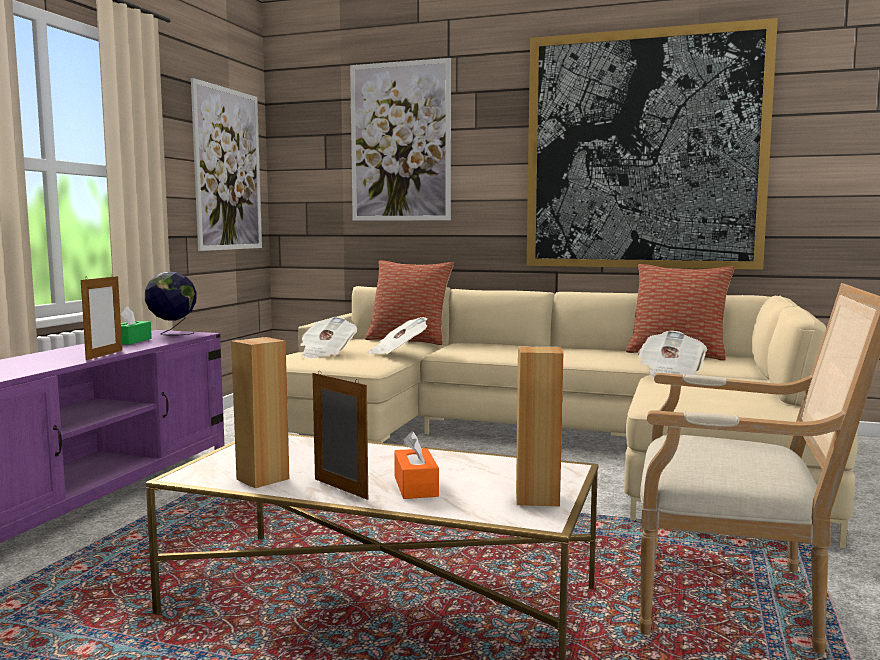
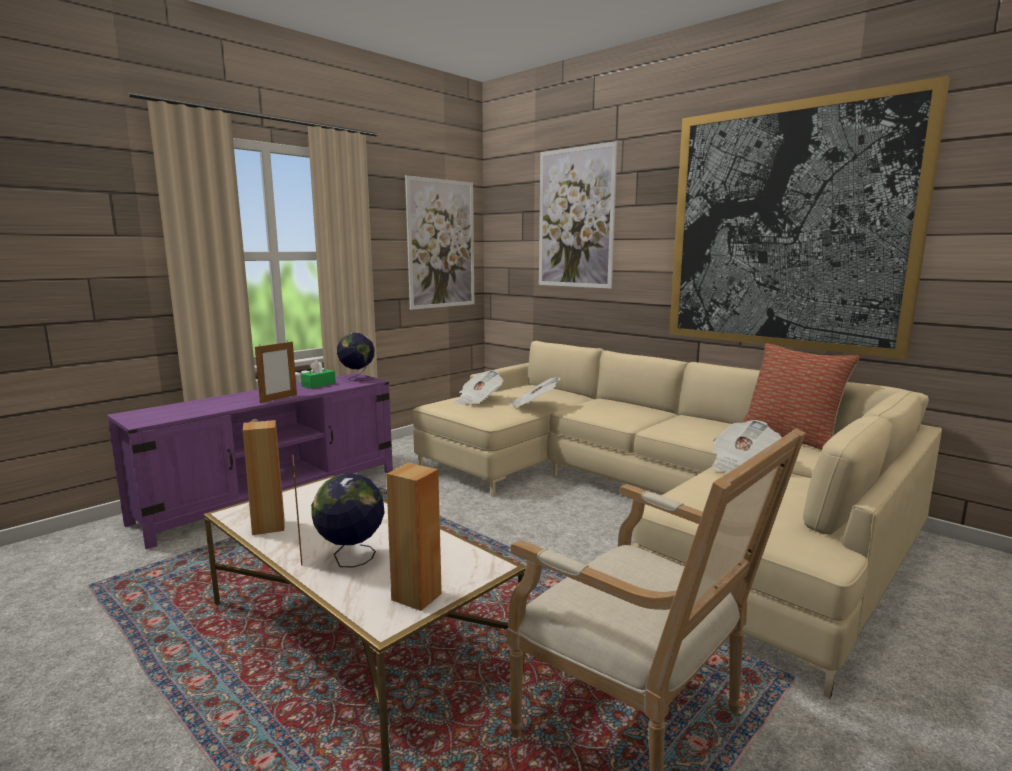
camera: 25 degrees right, 5 degrees up
pillow [365,260,454,345] -> none
orange tissue box [394,431,439,499] -> globe [311,473,385,568]

